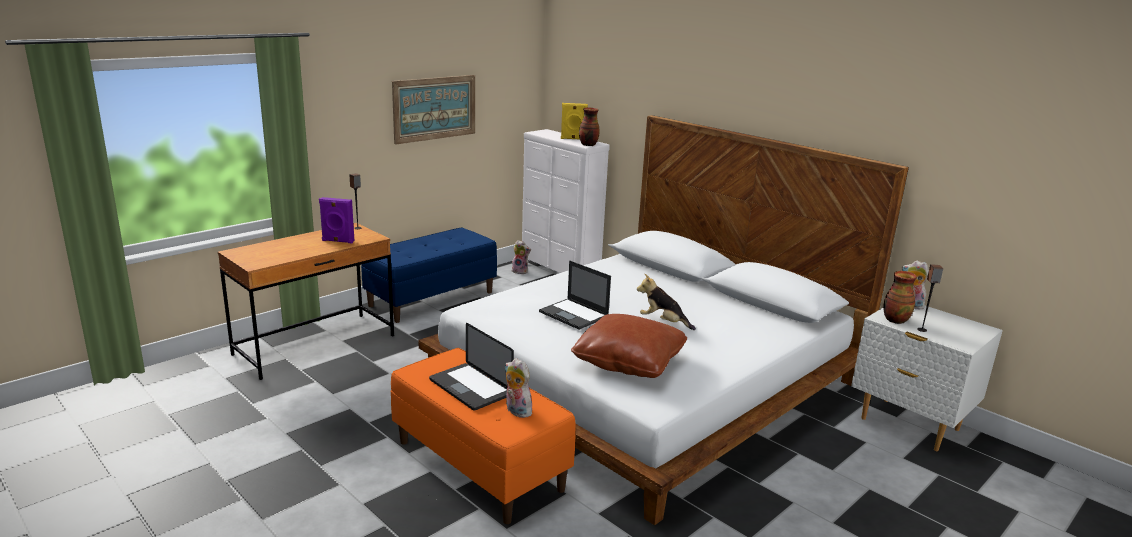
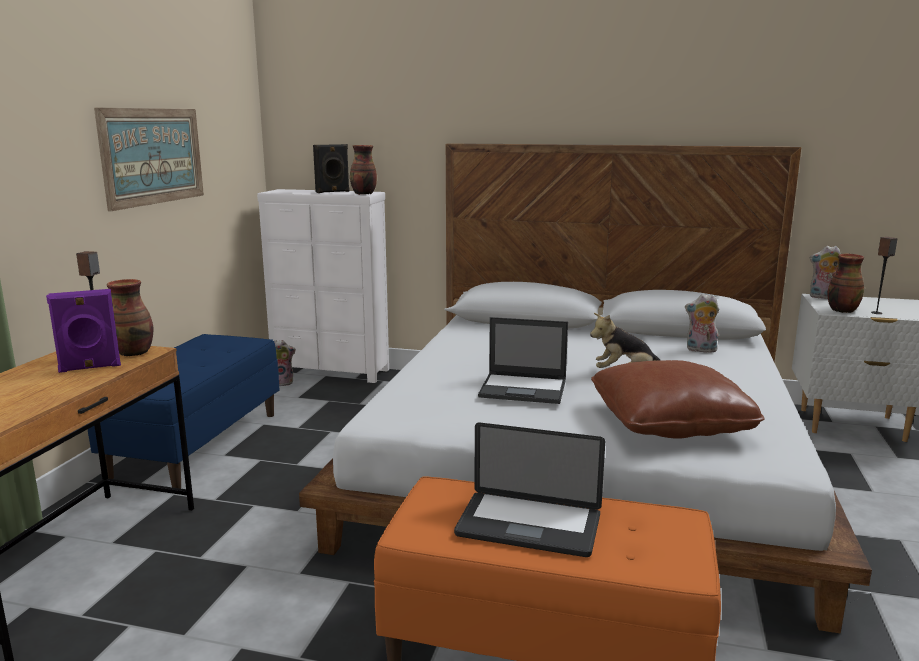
camera: 30 degrees left, 5 degrees down
plush toy [505,358,532,418] -> plush toy moved to [685,294,719,353]
yellow speaker [561,103,588,139] -> black speaker [313,144,350,193]
none -> vase [107,279,154,357]

